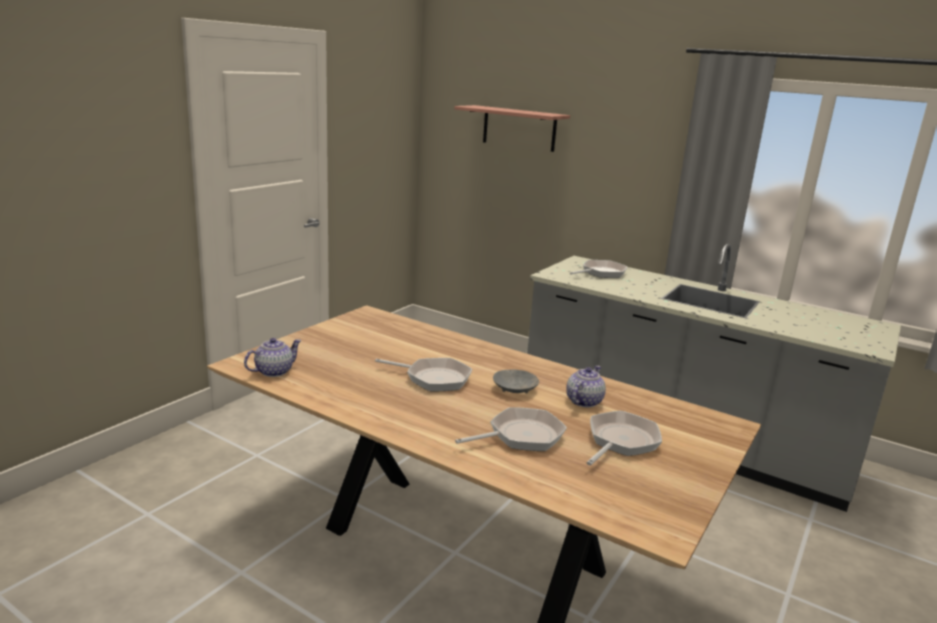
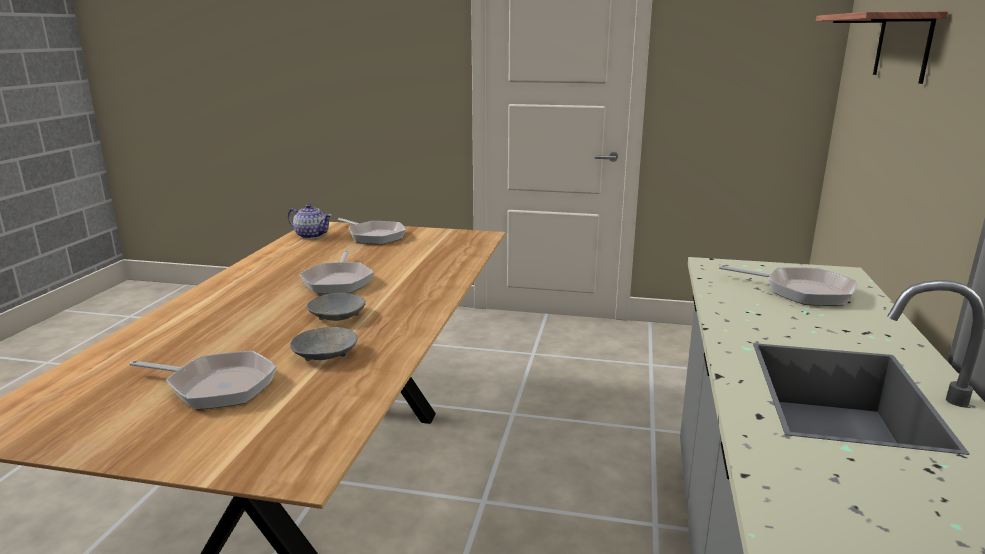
camera: 70 degrees right, 0 degrees up
frying pan [455,407,567,451] -> frying pan moved to [338,218,406,244]
teapot [566,365,606,408] -> grey bowl [290,327,357,361]

